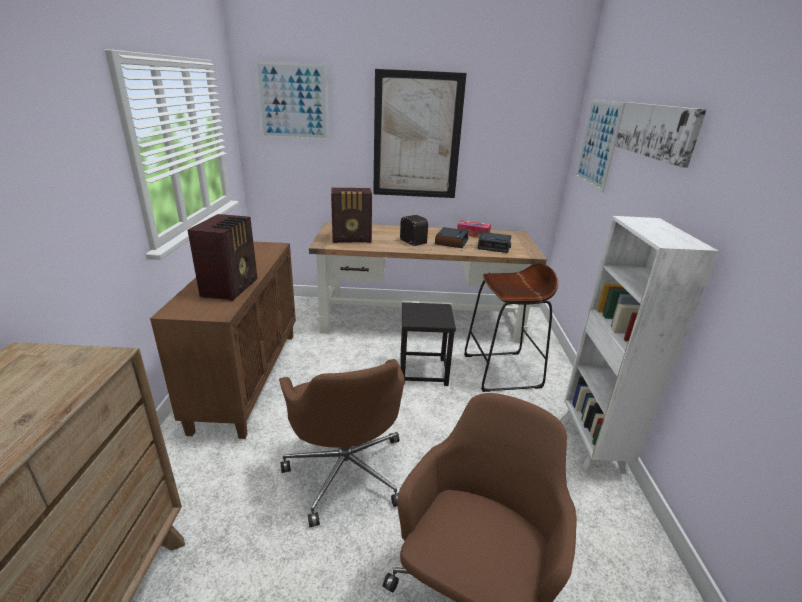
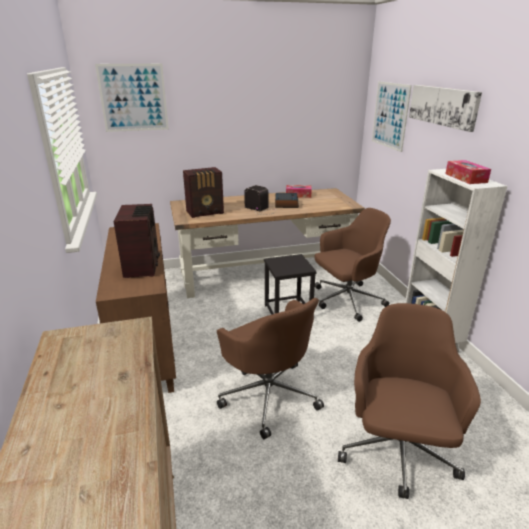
camera: 15 degrees left, 0 degrees up
picture [373,69,467,198] -> none
brown stool [464,263,558,392] -> brown office chair [315,208,391,322]
alarm clock [478,232,511,253] -> none
none -> tissue box [445,160,491,184]

